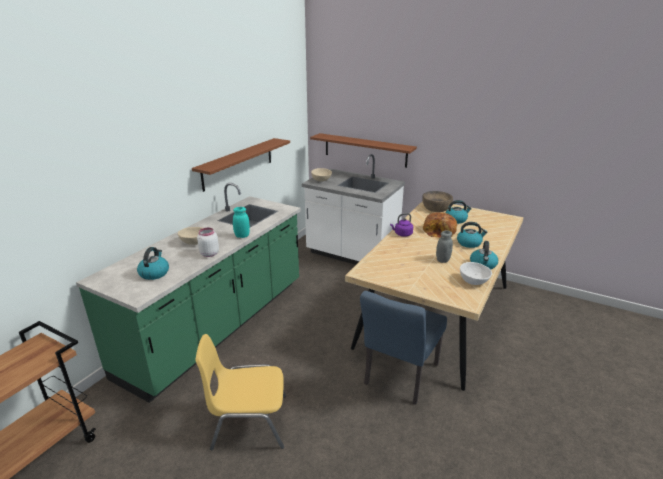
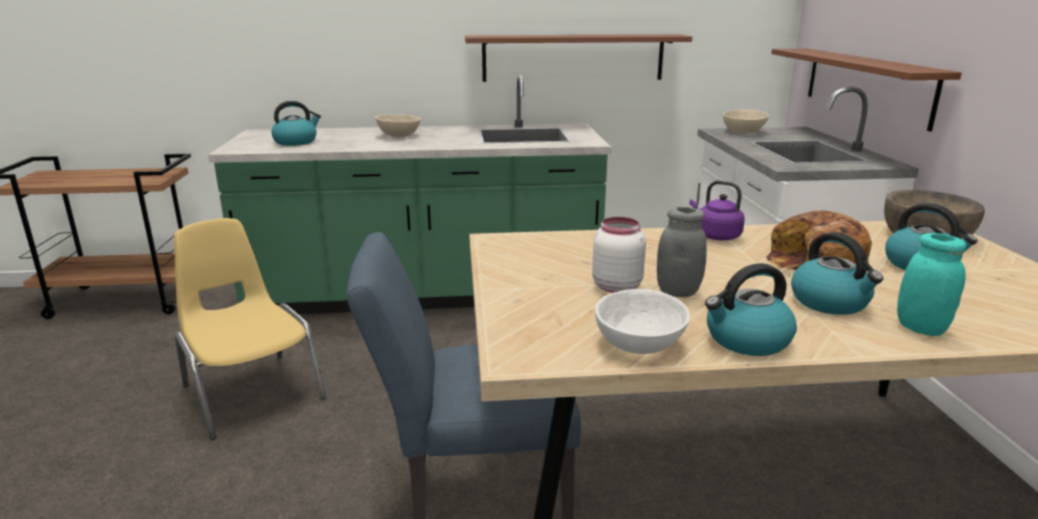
camera: 55 degrees right, 5 degrees down
white jar [197,228,219,257] -> white jar moved to [592,217,646,293]
turquoise jar [233,207,250,238] -> turquoise jar moved to [897,233,967,336]

